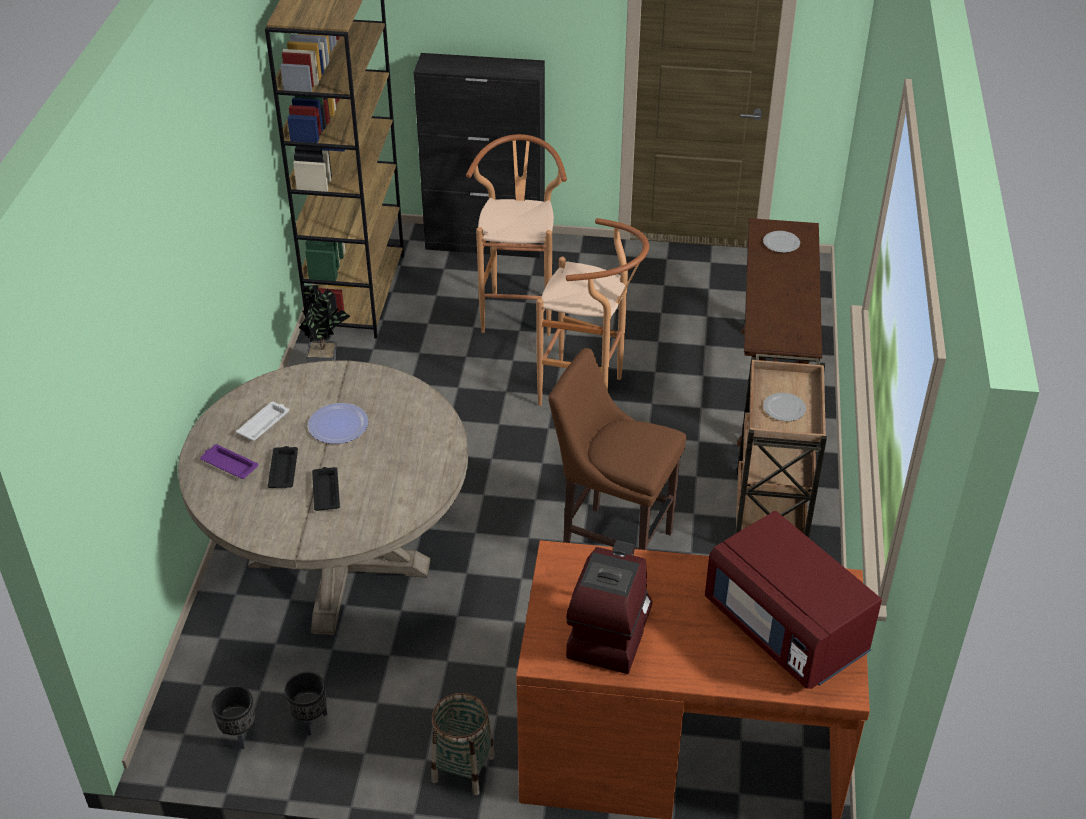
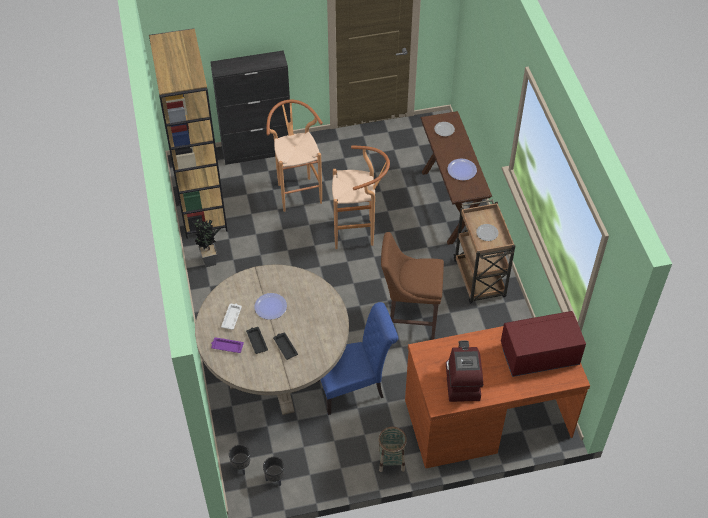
camera: 20 degrees left, 10 degrees up
black planter [284,672,327,735] -> black planter moved to [229,445,250,475]
red microwave [705,511,882,689] -> red microwave turned 135 degrees clockwise [501,311,586,377]
none -> blue chair [317,302,398,415]
none -> plate [448,159,477,180]

